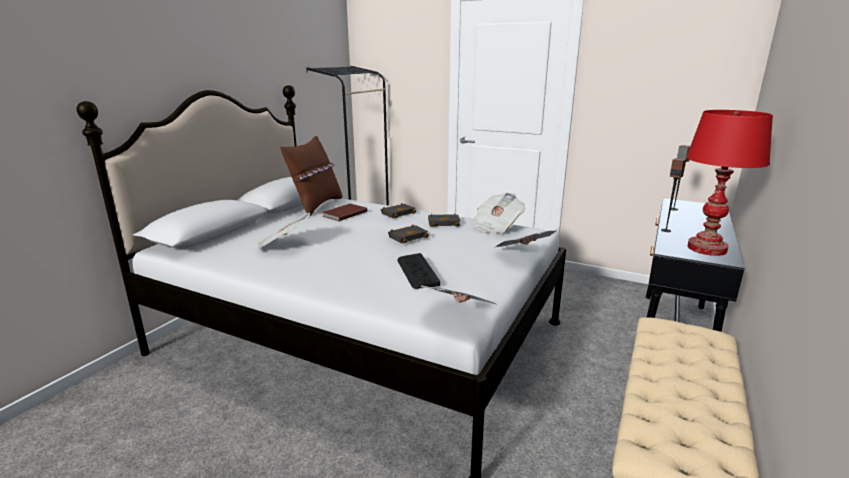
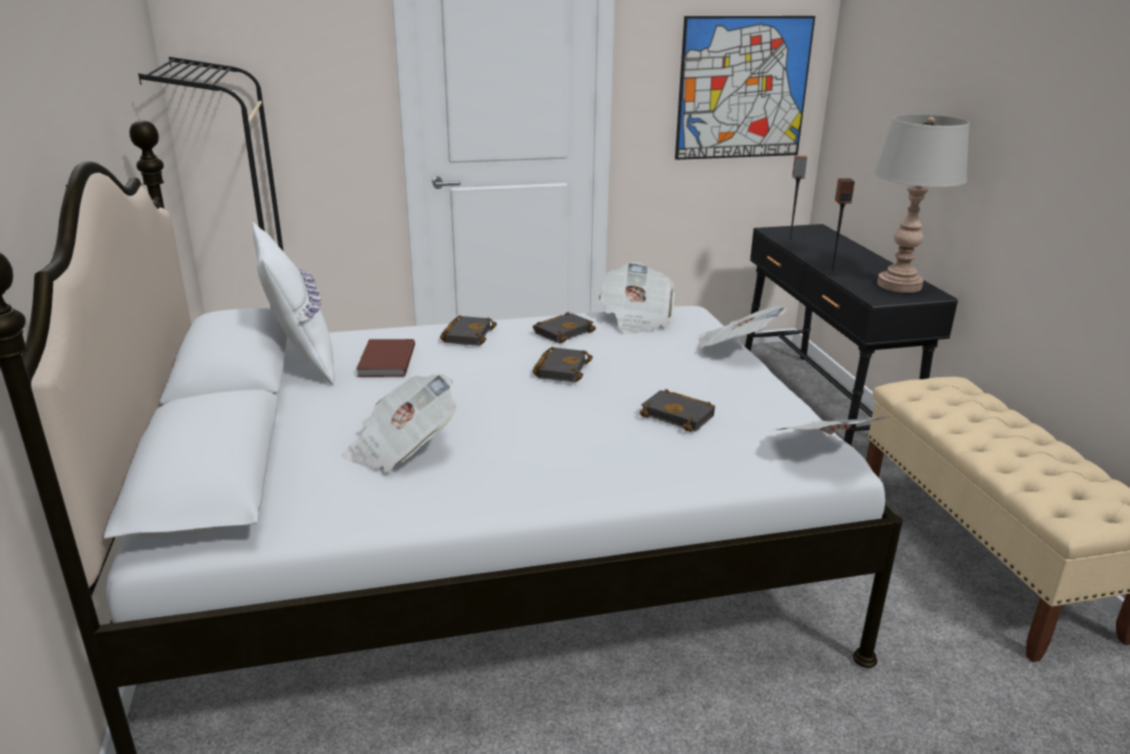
camera: 40 degrees left, 5 degrees up
brown pillow [280,136,343,216] -> white pillow [252,222,335,386]
keyboard [398,253,440,289] -> black book [640,389,715,432]
red table lamp [686,110,773,256] -> grey table lamp [874,114,969,293]
none -> picture [675,16,815,160]

